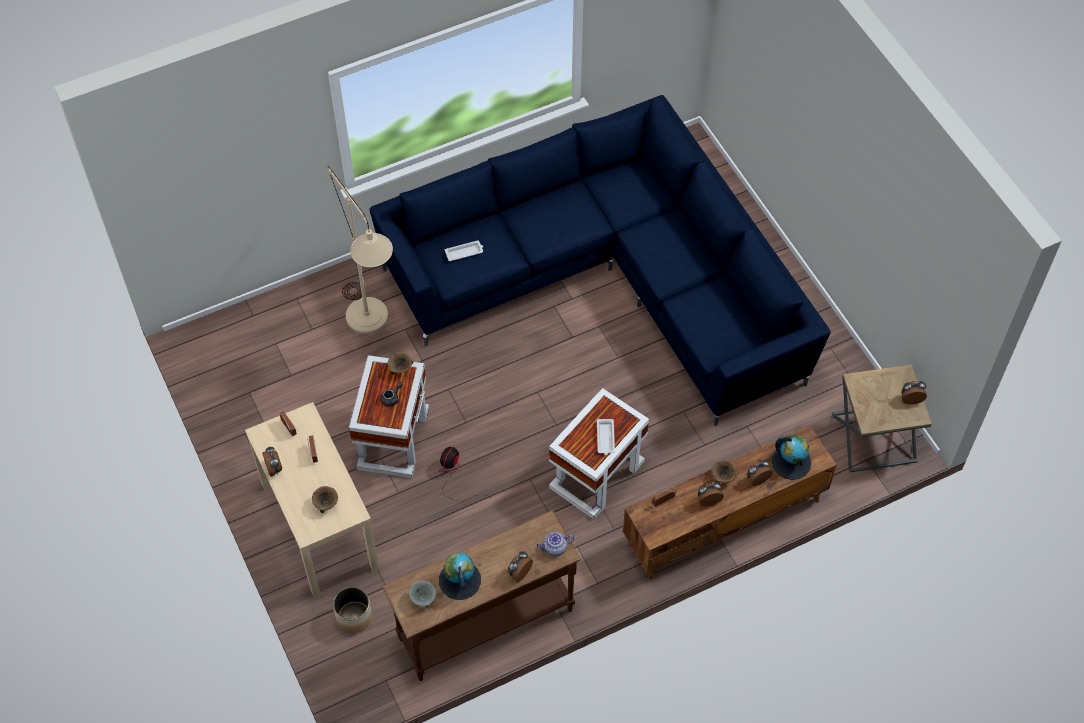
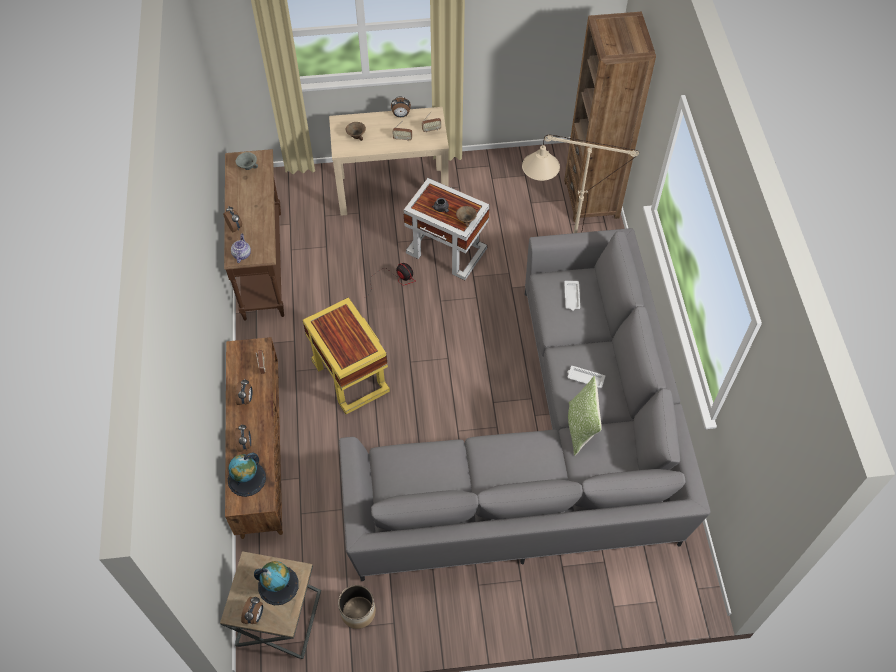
camera: 110 degrees right, 0 degrees up
planter [333,587,372,633] -> planter moved to [338,585,376,629]
blue sofa [370,95,831,426] -> grey sofa [339,228,710,581]
globe [439,553,481,600] -> globe moved to [254,561,299,605]
white side table [549,388,649,519] -> yellow side table [303,297,390,414]
white tray [597,419,615,455] -> white tray moved to [567,366,605,388]
brown bowl [712,460,737,483] -> none
none -> brown bookcase [564,12,656,222]
none -> pillow [568,376,602,456]

